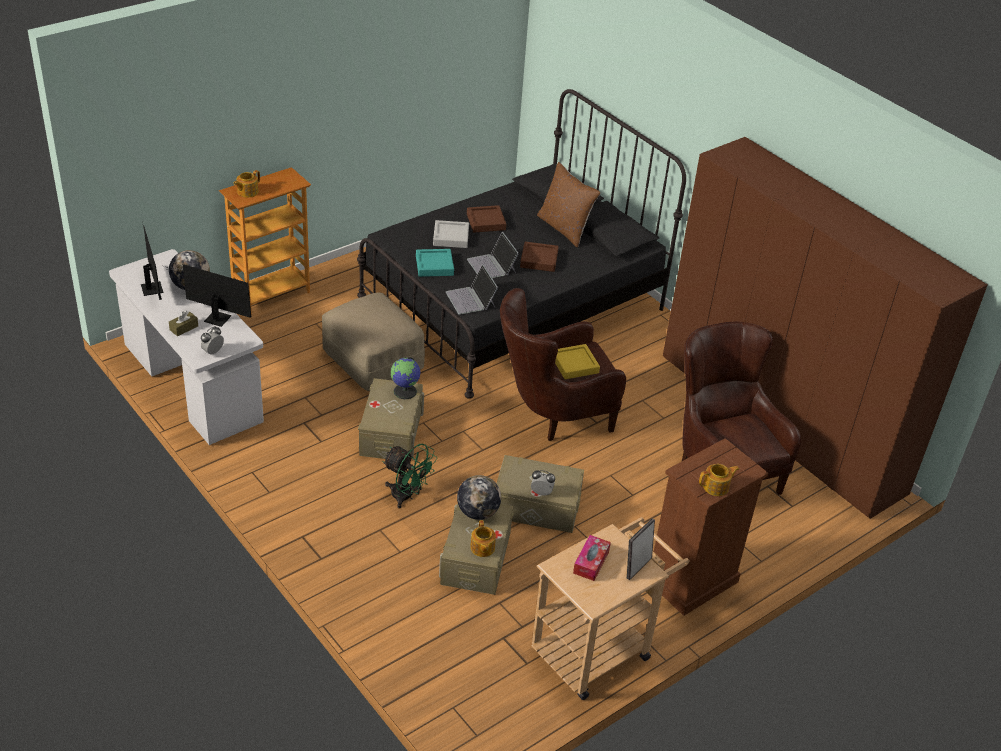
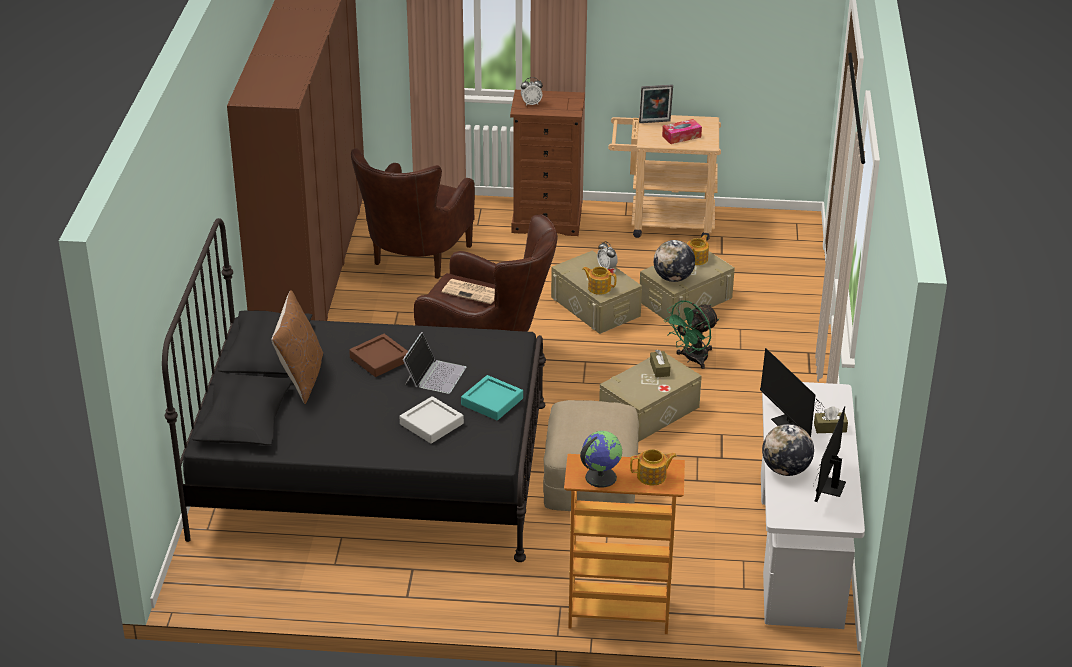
camera: 135 degrees left, 5 degrees down
alarm clock [200,326,224,354] -> alarm clock moved to [521,77,543,106]
green fan [382,444,437,508] -> green fan turned 120 degrees counterclockwise [664,301,719,369]
globe [391,357,420,399] -> globe moved to [580,431,622,488]
laptop [446,264,498,315] -> none
brown tray [467,205,506,233] -> none
yellow tray [555,344,600,379] -> newspaper [441,279,495,304]
teapot [699,464,739,496] -> teapot moved to [582,267,616,295]
none -> brown tissue box [650,350,670,378]

